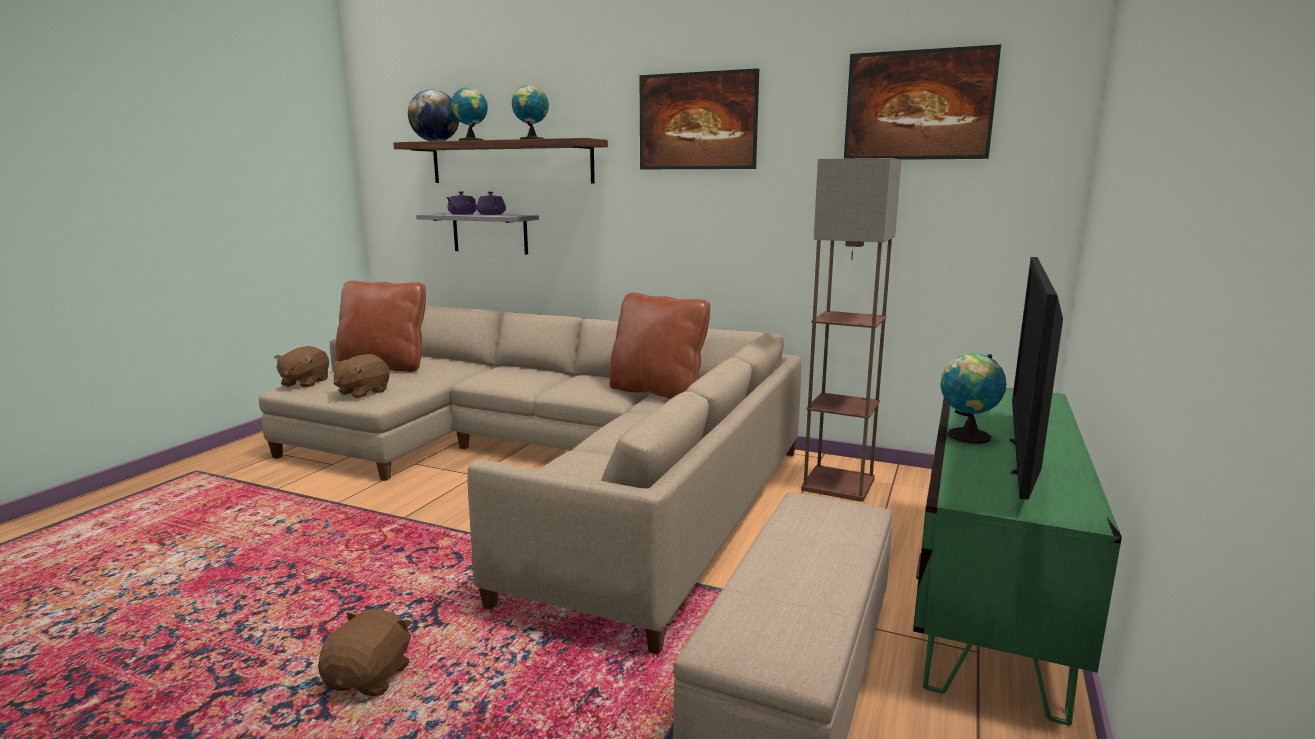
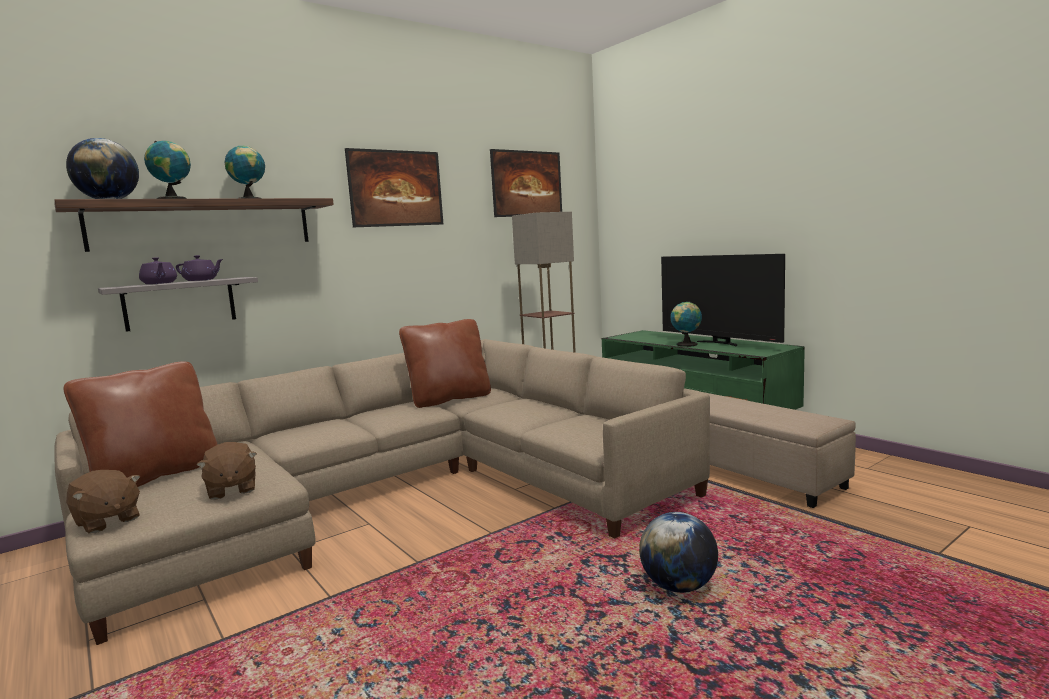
camera: 60 degrees left, 5 degrees down
brown plush toy [318,609,412,696] -> globe [639,512,718,593]

